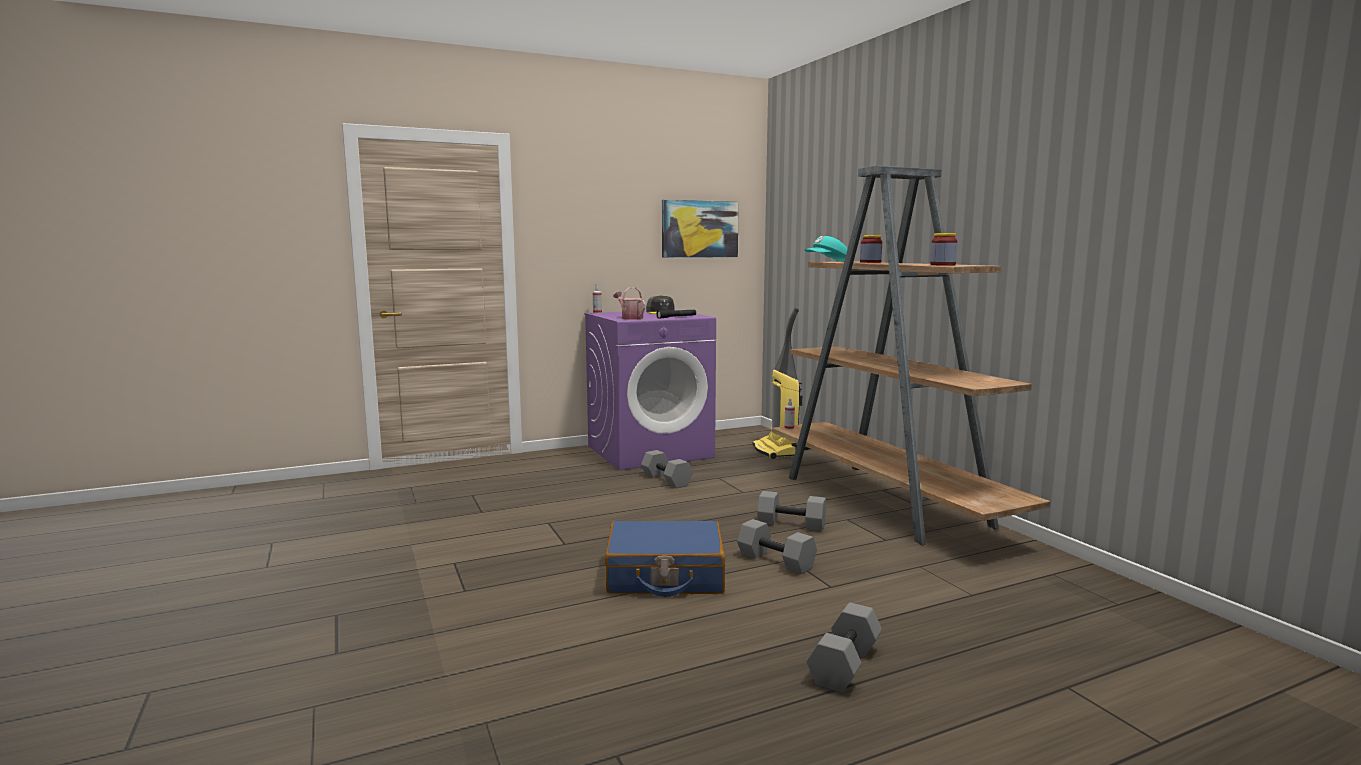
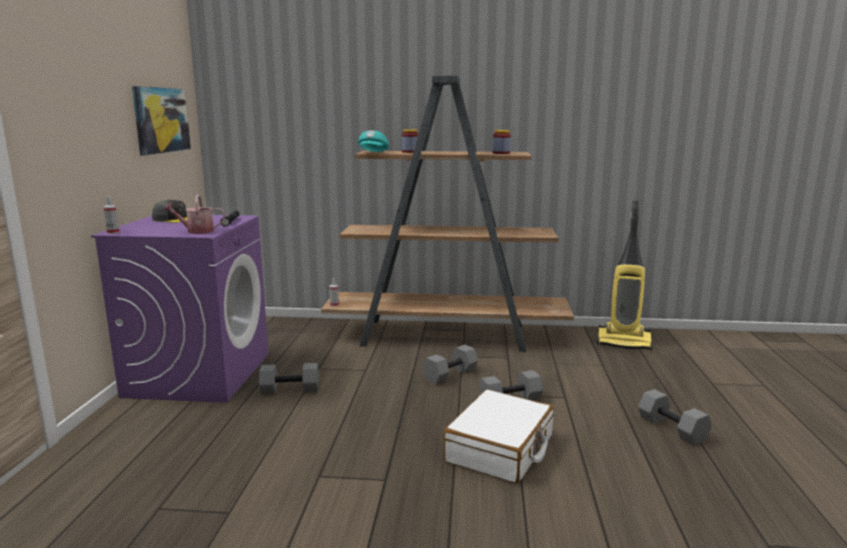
camera: 60 degrees left, 5 degrees up
blue suitcase [605,521,725,597] -> white suitcase [444,389,554,484]
vacuum cleaner [752,308,802,459] -> vacuum cleaner moved to [597,200,652,350]

